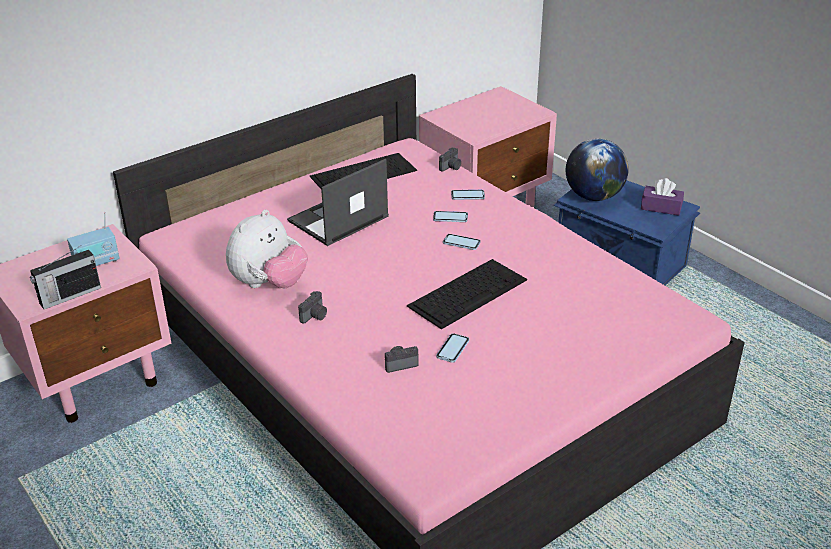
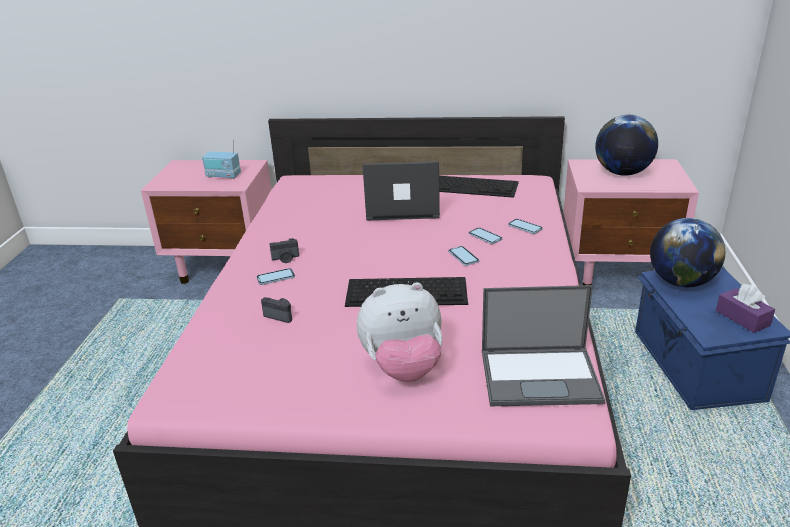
camera: 45 degrees right, 5 degrees down
radio [30,246,101,309] -> none
plush toy [226,210,308,289] -> plush toy moved to [357,282,443,382]
phone [436,333,469,363] -> phone moved to [256,268,295,285]
camera [439,148,461,172] -> none
none -> laptop [482,285,605,406]
none -> globe [595,115,658,176]

